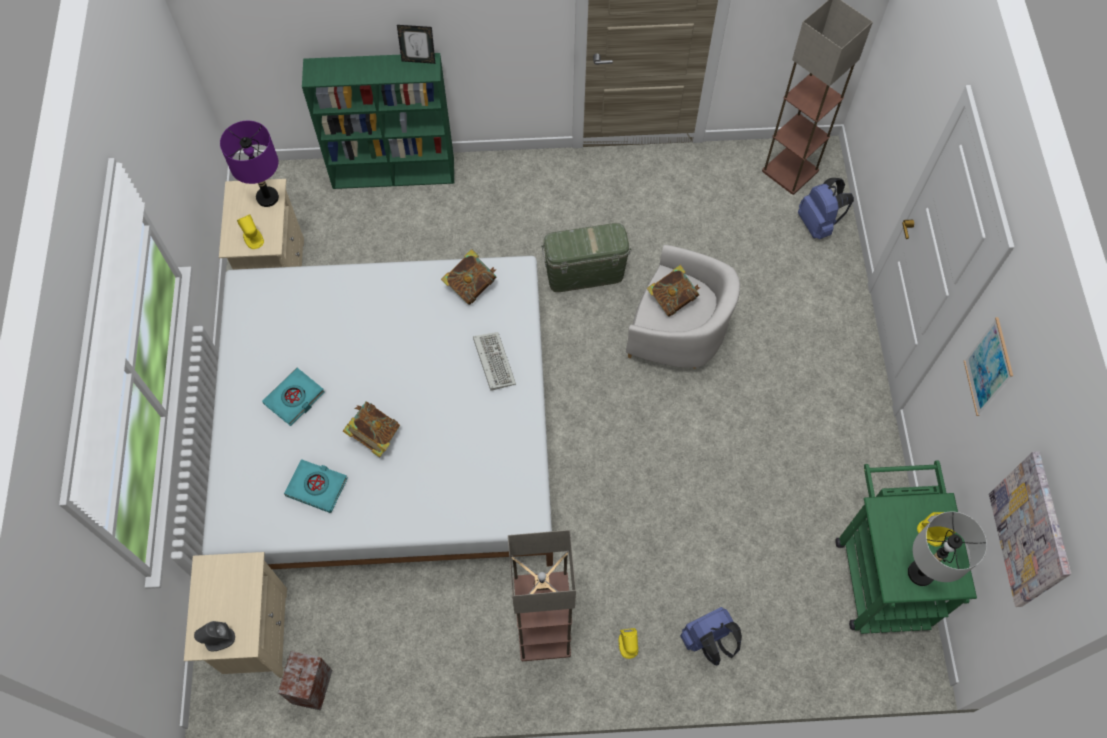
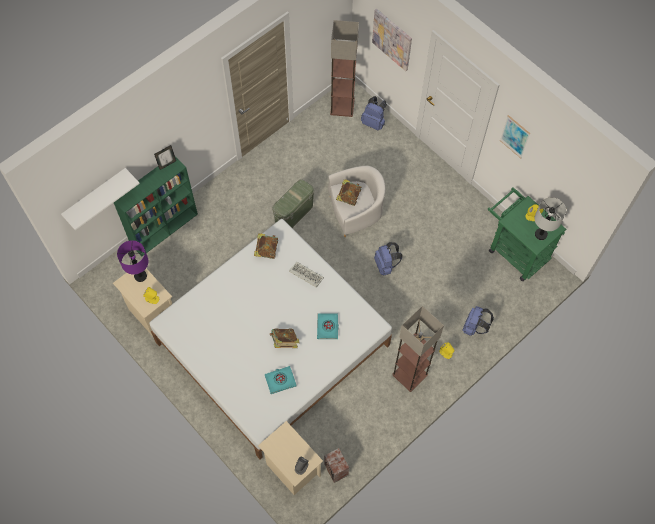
camera: 40 degrees left, 0 degrees up
turquoise book [262,368,325,426] -> turquoise book moved to [317,313,339,339]
picture [989,451,1071,607] -> picture moved to [372,9,412,71]
none -> white shelf [61,168,140,230]
none -> blue backpack [374,242,403,276]

